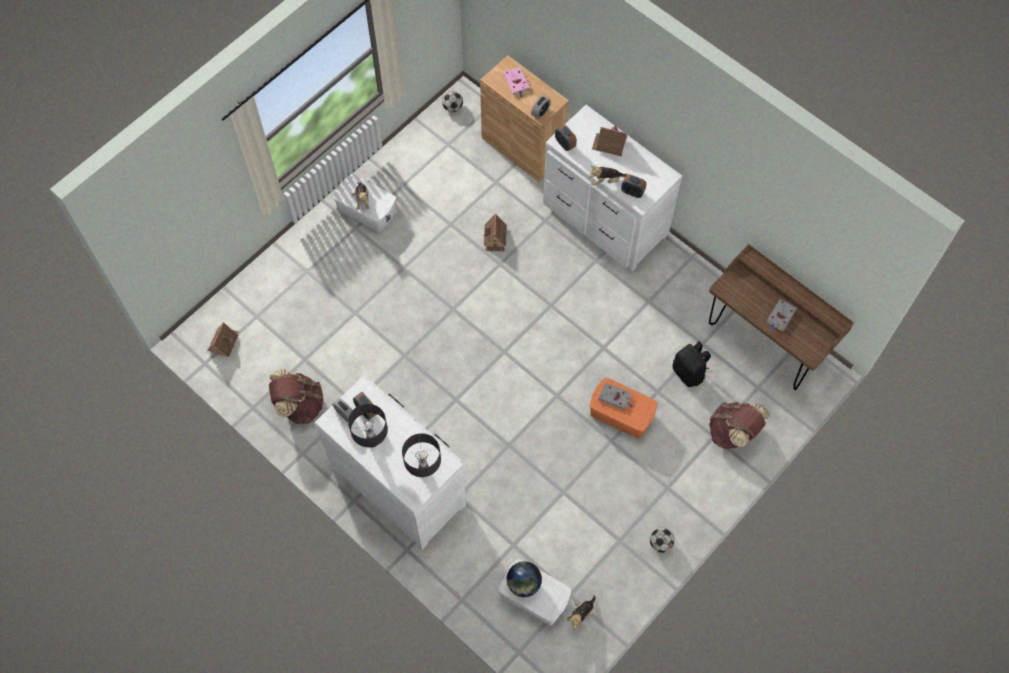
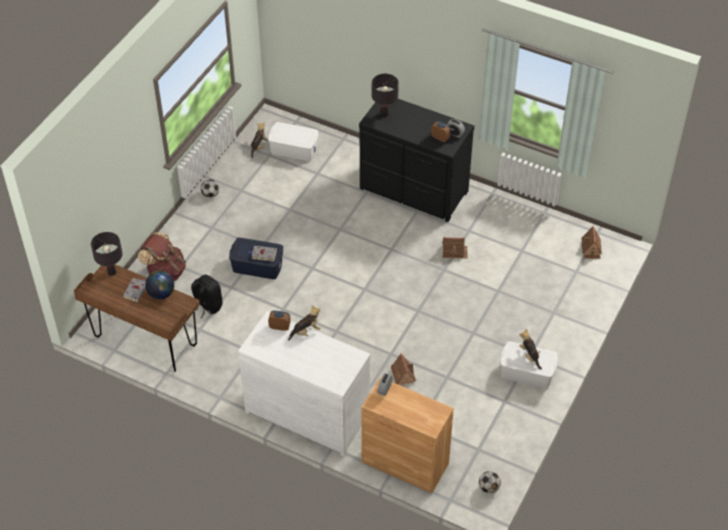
camera: 165 degrees right, 15 degrees down
brown backpack [269,369,324,425] -> none
white dresser [314,376,466,550] -> black dresser [359,99,474,222]
black table lamp [348,404,388,447] -> black table lamp moved to [91,232,123,276]
pink book [503,67,530,98] -> none
globe [507,561,542,597] -> globe moved to [145,271,174,299]
alarm clock [555,124,577,151] -> none
orange storage box [590,378,657,438] -> blue storage box [229,238,283,279]
toy house [592,126,627,156] -> toy house moved to [442,237,468,258]

